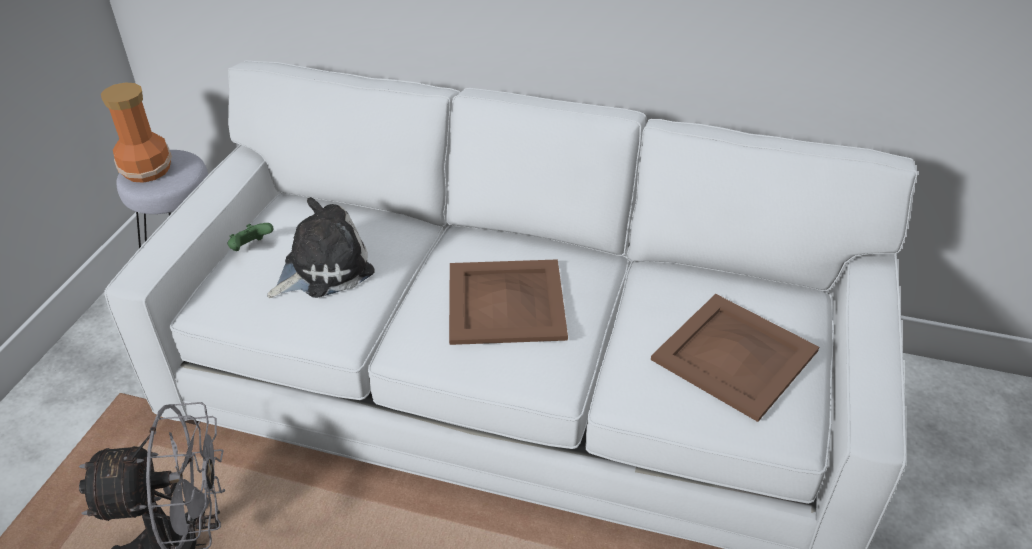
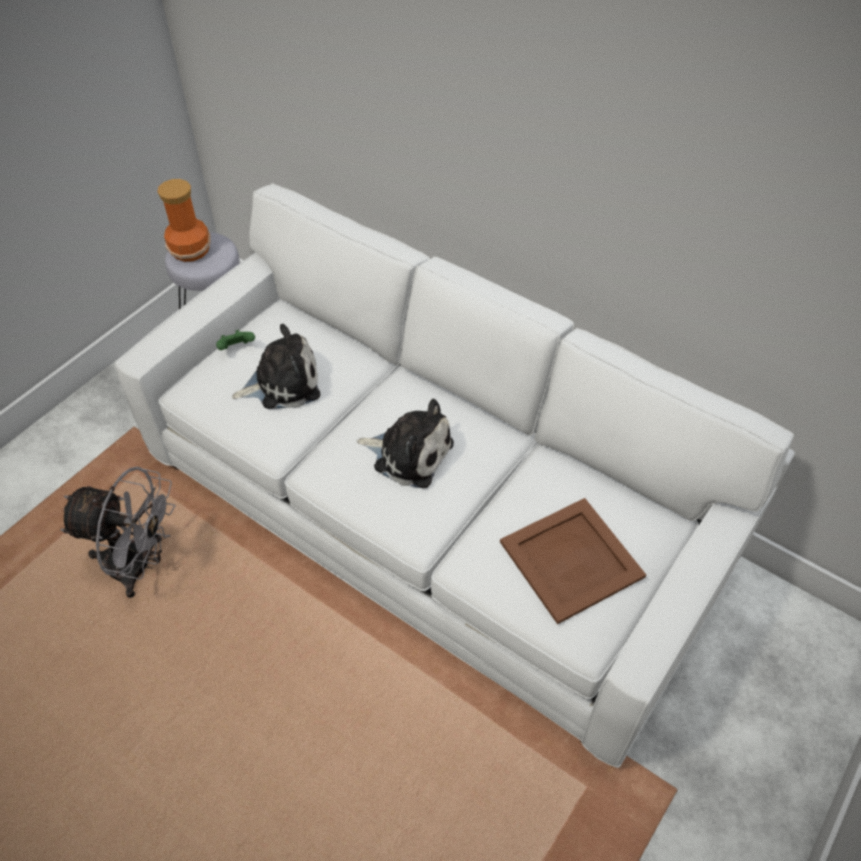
camera: 20 degrees right, 10 degrees up
brown tray [449,259,568,345] -> plush toy [357,399,454,488]

